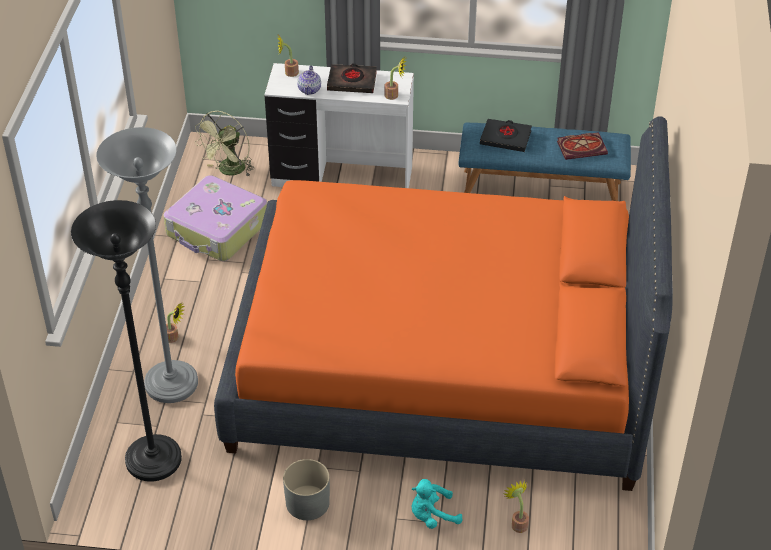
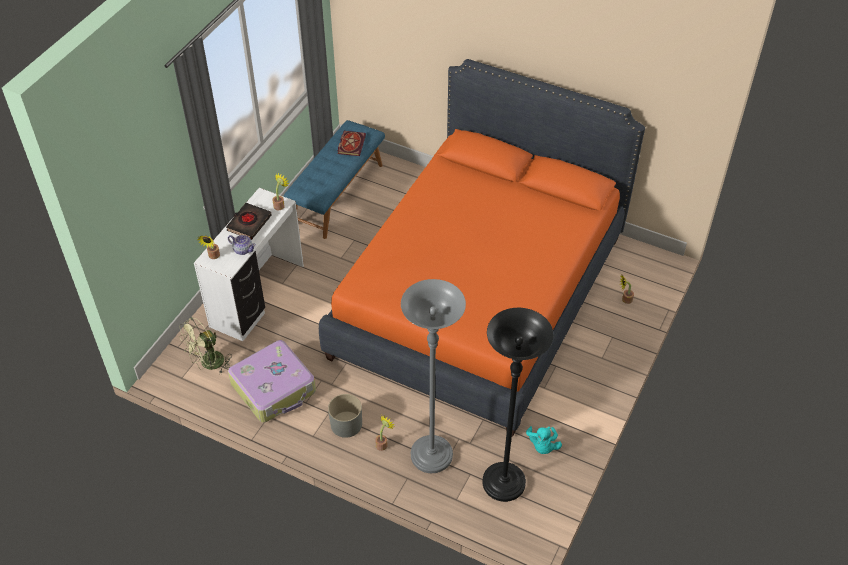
camera: 70 degrees left, 5 degrees up
green fan [195,111,254,177] -> green fan turned 90 degrees clockwise [180,317,232,375]
grey planter [283,459,330,520] -> grey planter moved to [328,394,362,438]
turquoise plush toy [411,479,463,529] -> turquoise plush toy moved to [526,426,562,454]
black book [480,119,532,152] -> none

